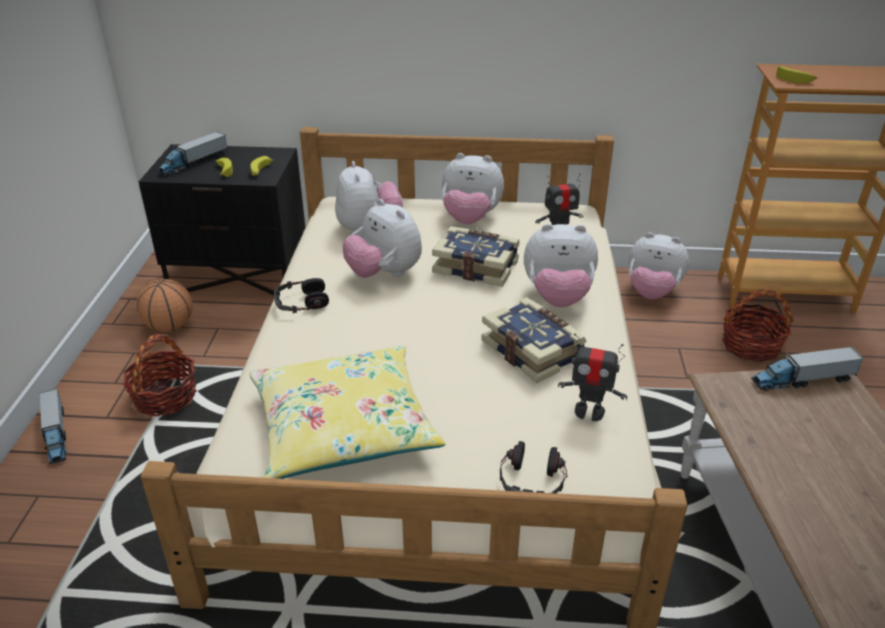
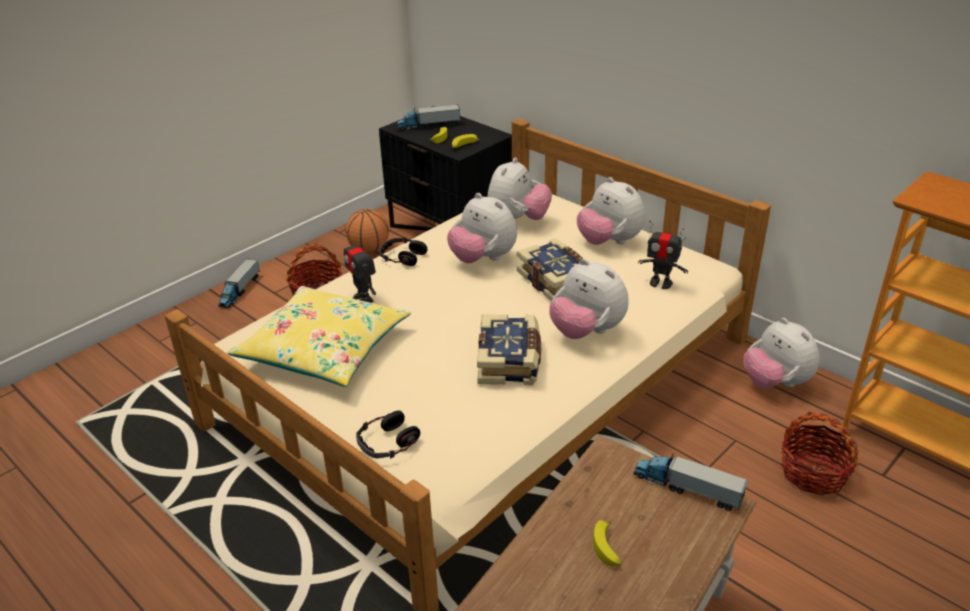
camera: 40 degrees right, 0 degrees up
plush toy [343,199,422,278] -> plush toy turned 45 degrees counterclockwise [447,193,517,263]
toy robot [558,334,627,421] -> toy robot moved to [344,231,376,303]
banana [776,66,817,83] -> banana moved to [593,520,621,566]

